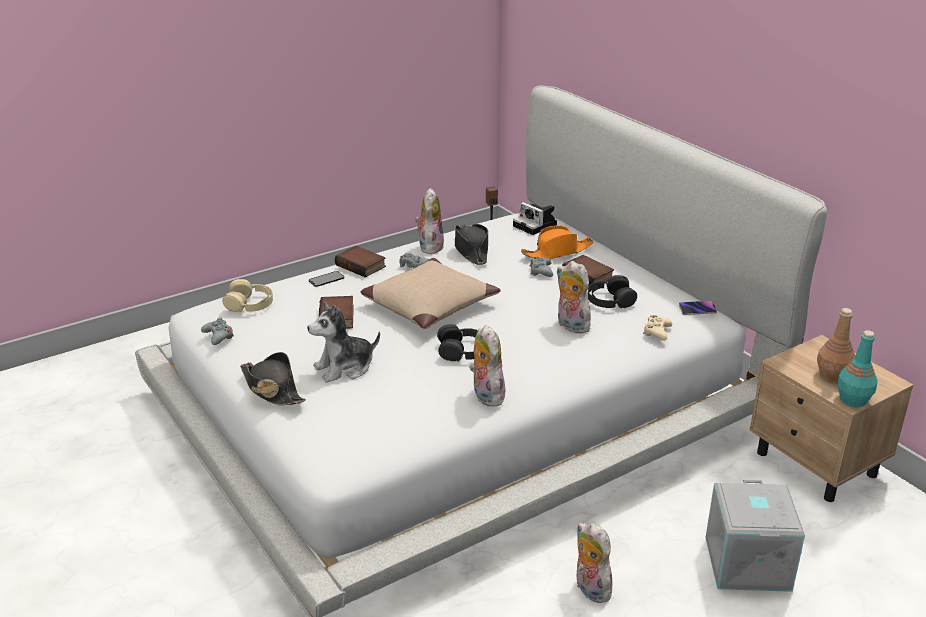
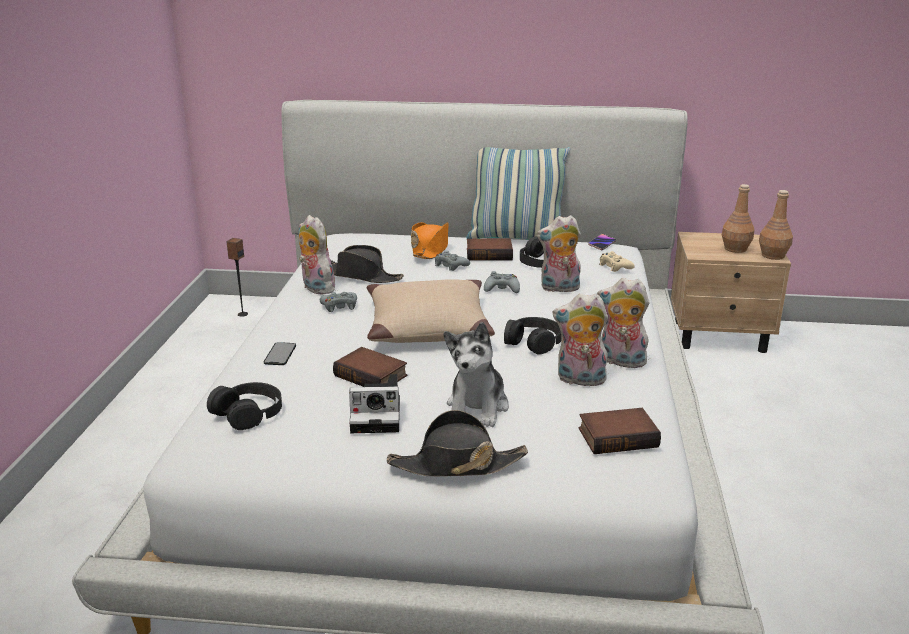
camera: 50 degrees left, 5 degrees down
grey game controller [201,317,234,345] -> grey game controller moved to [484,271,520,293]
beige headphones [222,279,273,313] -> black headphones [207,382,282,430]
book [335,246,386,278] -> book moved to [579,408,661,454]
camera [513,202,557,235] -> camera moved to [349,374,400,433]
plush toy [577,522,614,603] -> plush toy moved to [552,293,608,389]
grey storage box [705,480,805,592] -> none
turquoise bottle [837,330,878,407] -> brown bottle [759,190,793,260]
none -> pillow [466,147,570,240]

